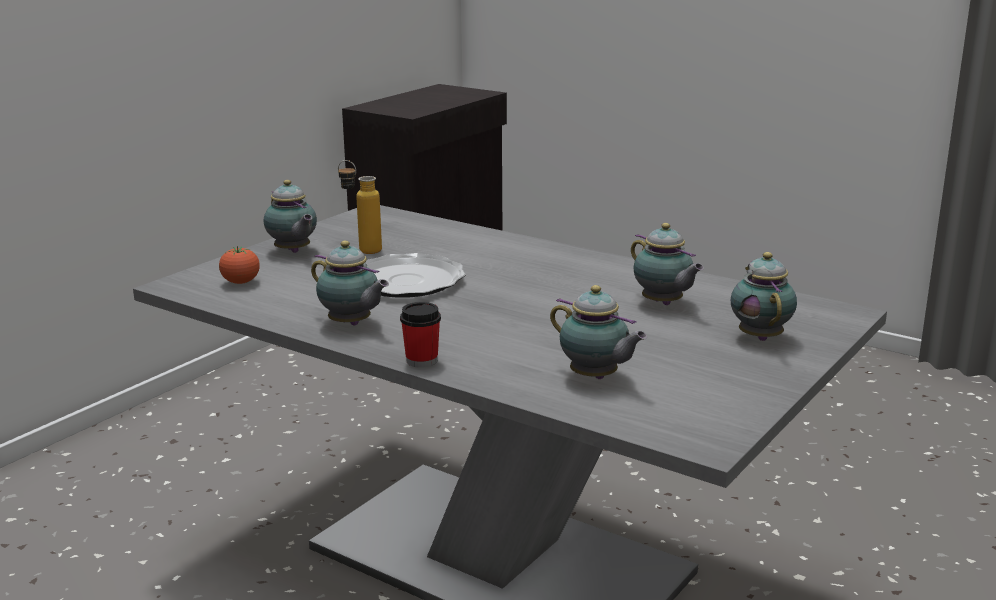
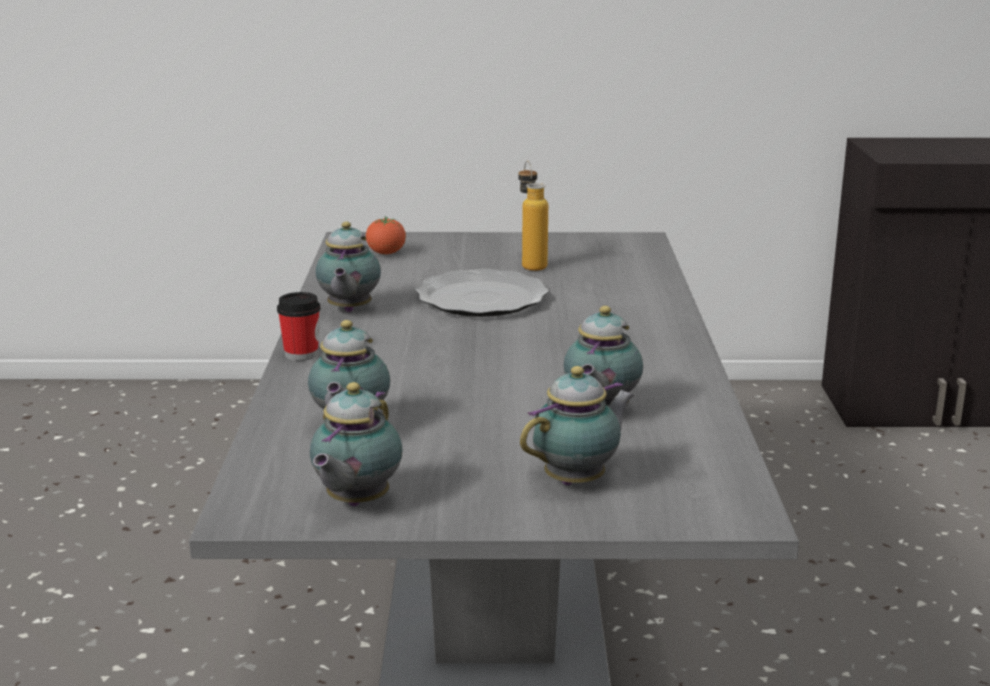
camera: 55 degrees right, 0 degrees up
teapot [264,180,317,253] -> teapot moved to [310,382,403,506]

